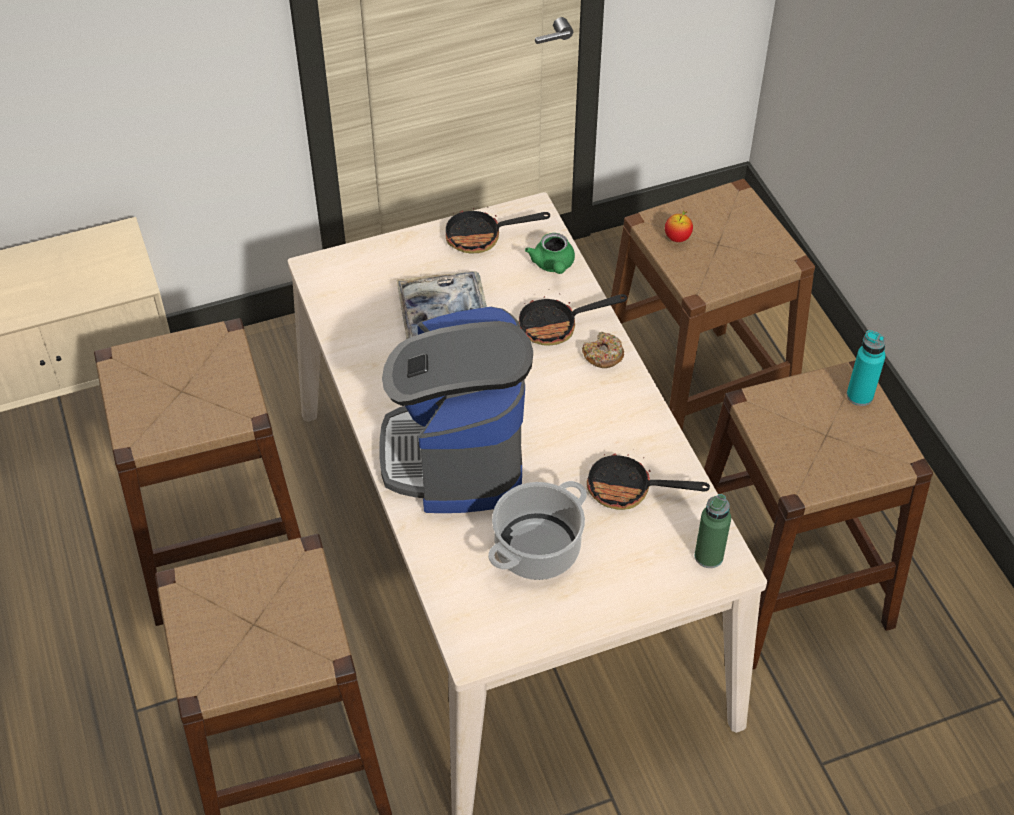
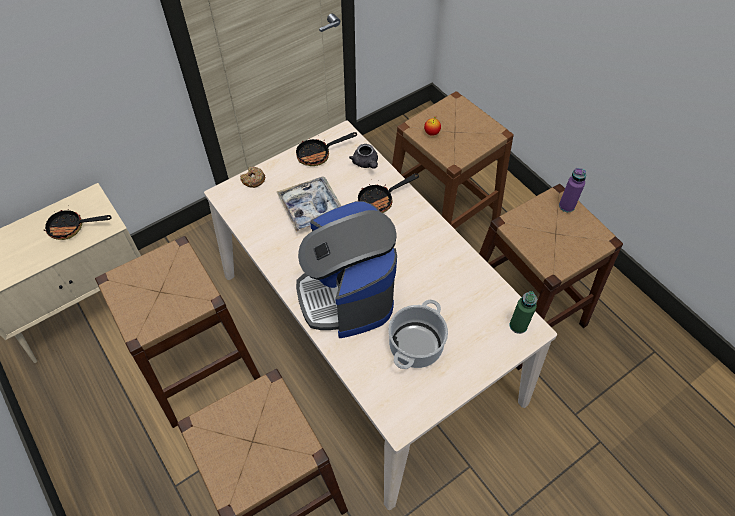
camera: 15 degrees left, 5 degrees up
green teapot [525,233,575,274] -> grey teapot [349,144,378,169]
donut [582,332,624,368] -> donut moved to [240,166,265,188]
frying pan [587,453,710,510] -> frying pan moved to [41,205,112,240]
turquoise bottle [847,330,886,406] -> purple bottle [559,168,586,212]

